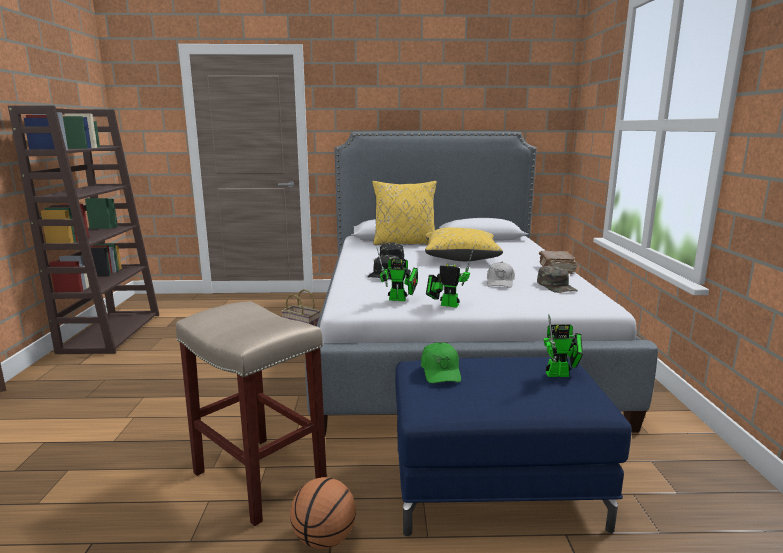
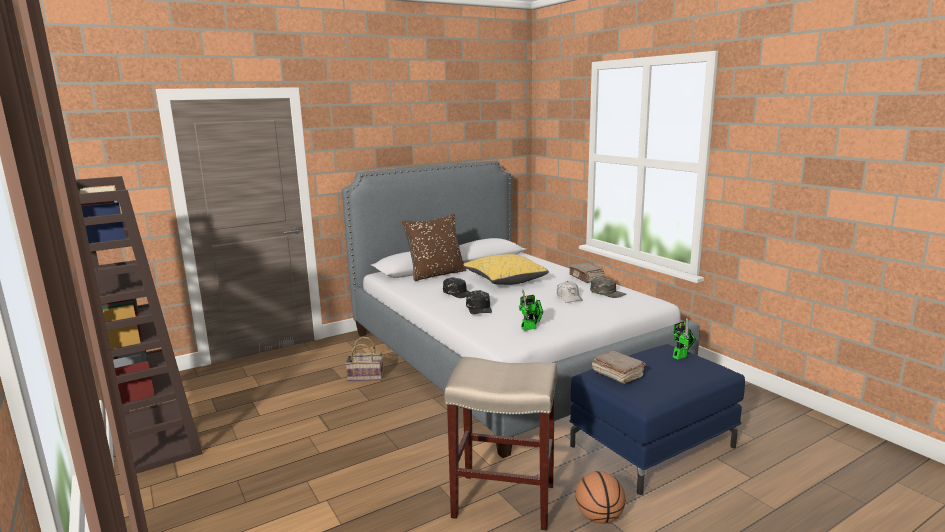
camera: 30 degrees left, 0 degrees up
yellow pillow [372,181,437,245] -> brown pillow [402,214,466,281]
green cap [421,342,461,383] -> brown book [592,350,646,384]
toy robot [426,246,474,308] -> none

